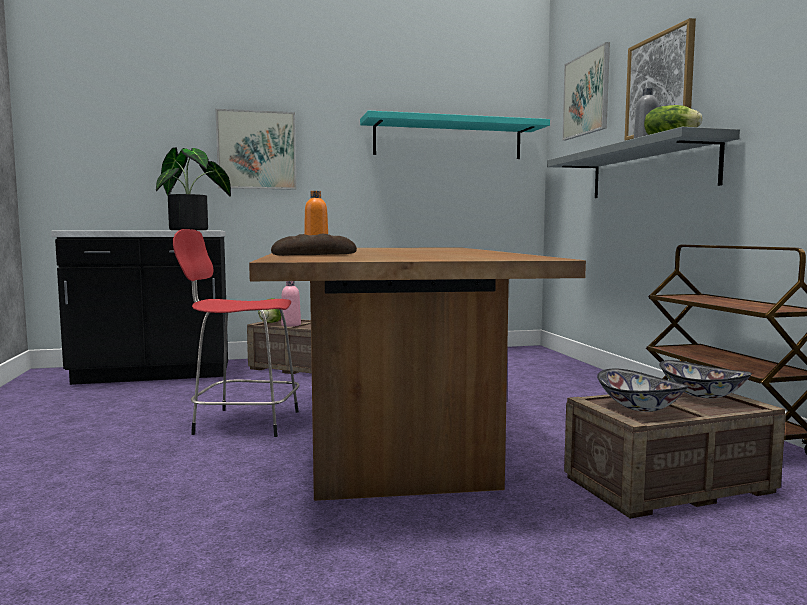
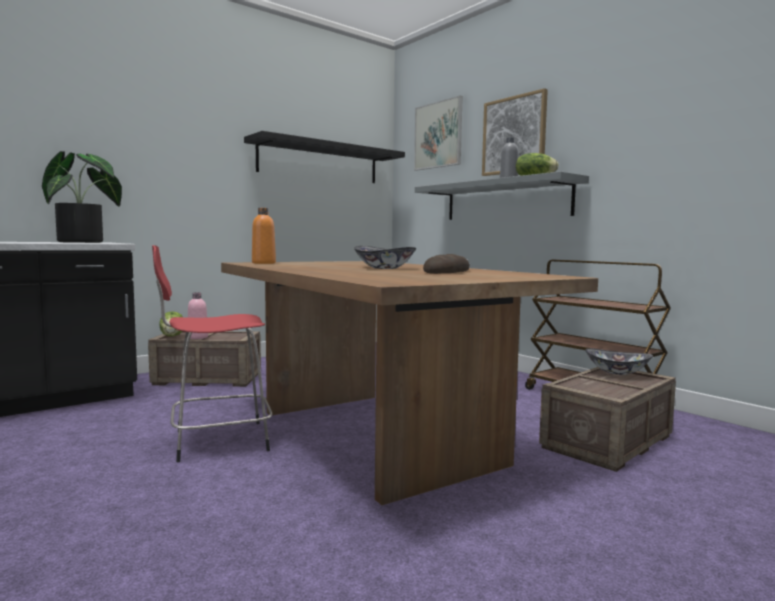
camera: 25 degrees left, 0 degrees up
picture [216,109,297,190] -> none
bread [271,234,357,256] -> bread moved to [423,254,470,274]
turquoise shelf [360,111,550,159] -> black shelf [244,131,405,183]
bowl [597,368,688,412] -> bowl moved to [354,246,416,269]

